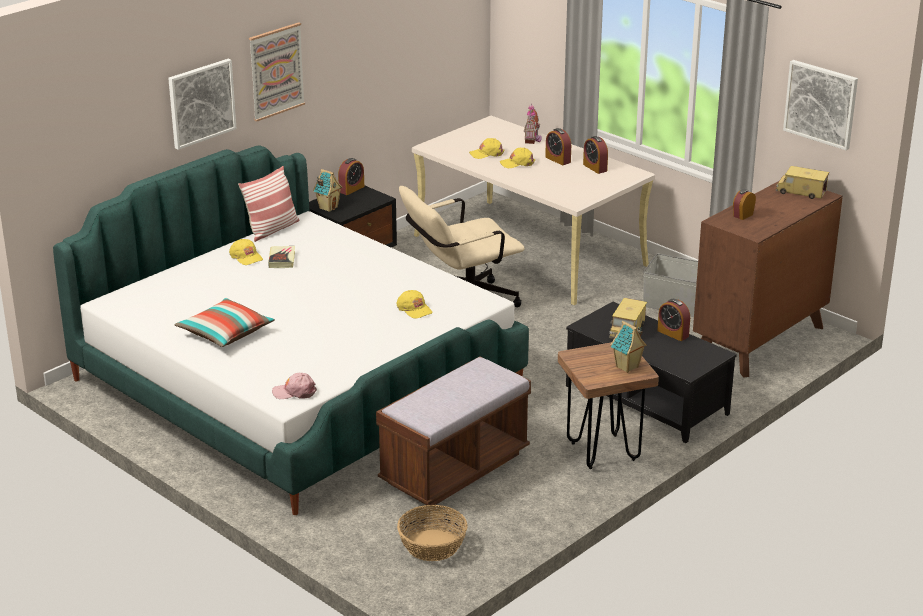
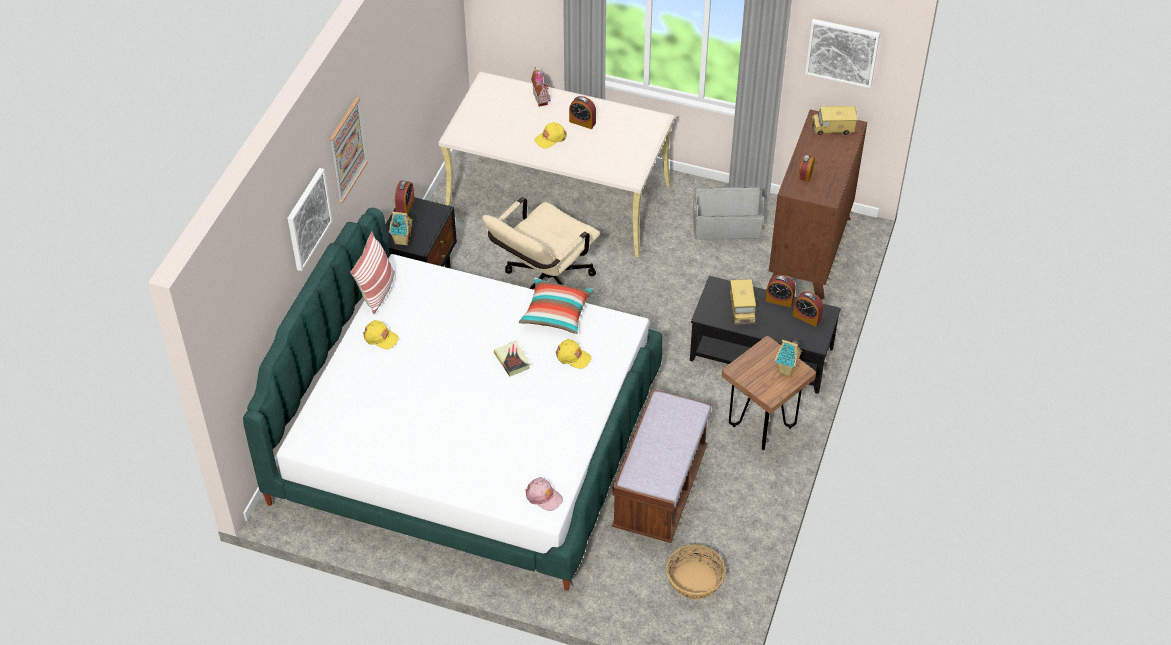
camera: 25 degrees left, 20 degrees up
pillow [174,298,275,347] -> pillow moved to [519,278,593,334]
book [268,246,295,268] -> book moved to [494,341,530,376]
pink cap [272,373,317,399] -> pink cap turned 120 degrees counterclockwise [525,477,563,511]
yellow cap [469,138,505,159] -> none
alarm clock [583,136,608,174] -> alarm clock moved to [793,291,823,327]

